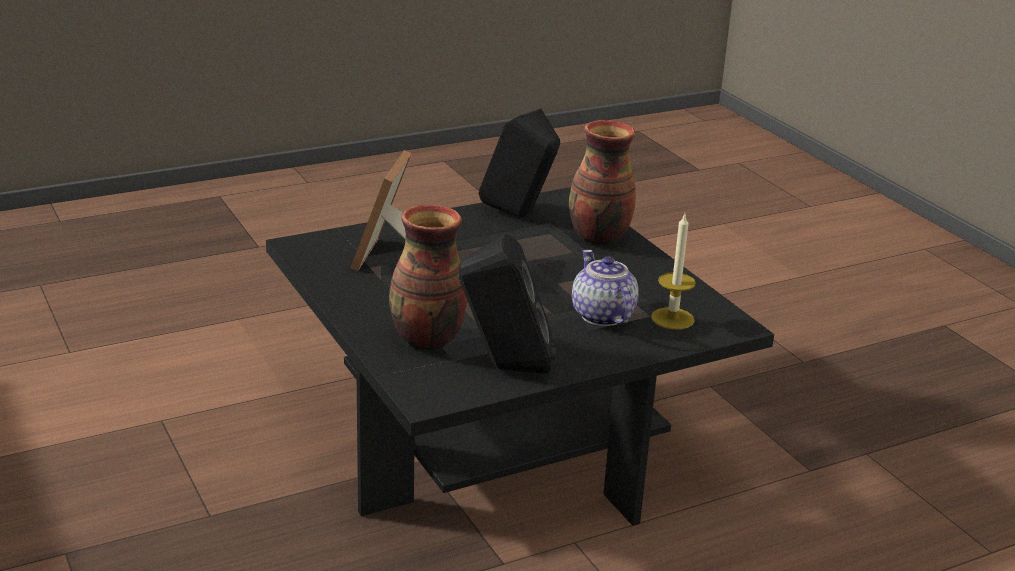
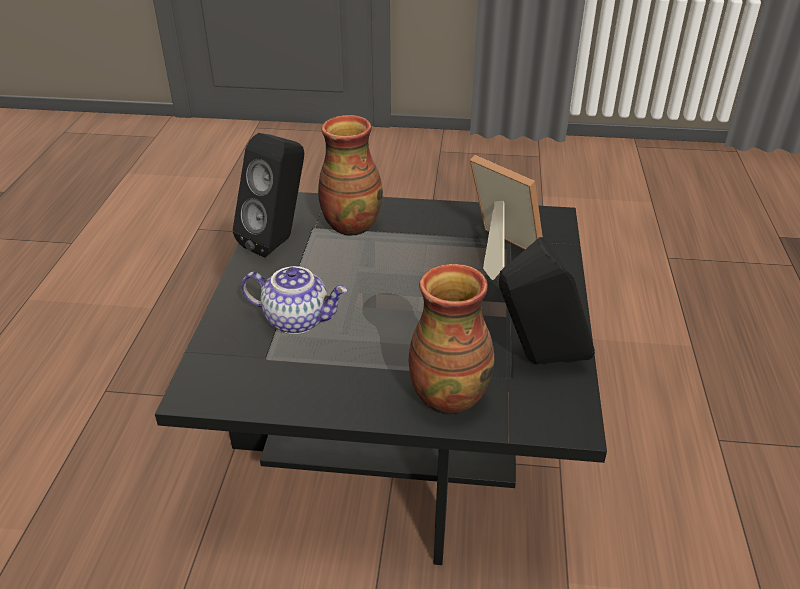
camera: 125 degrees right, 10 degrees up
candle [651,214,696,329] -> none

